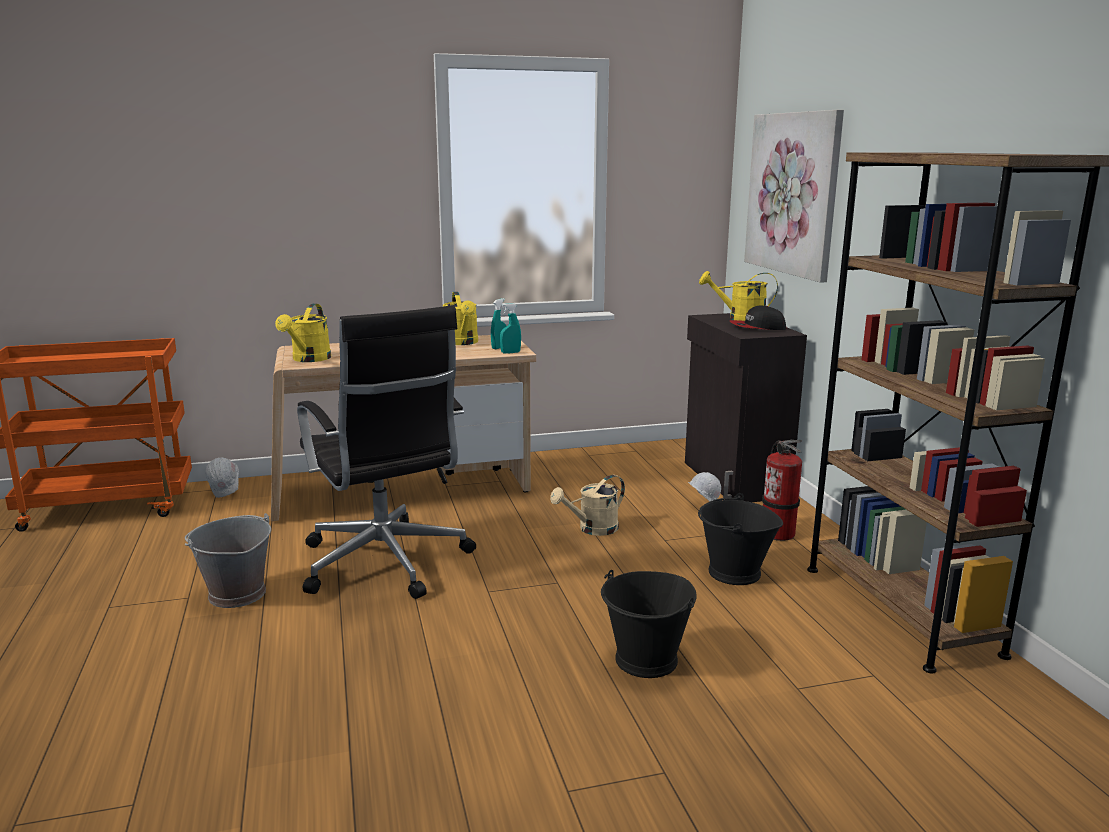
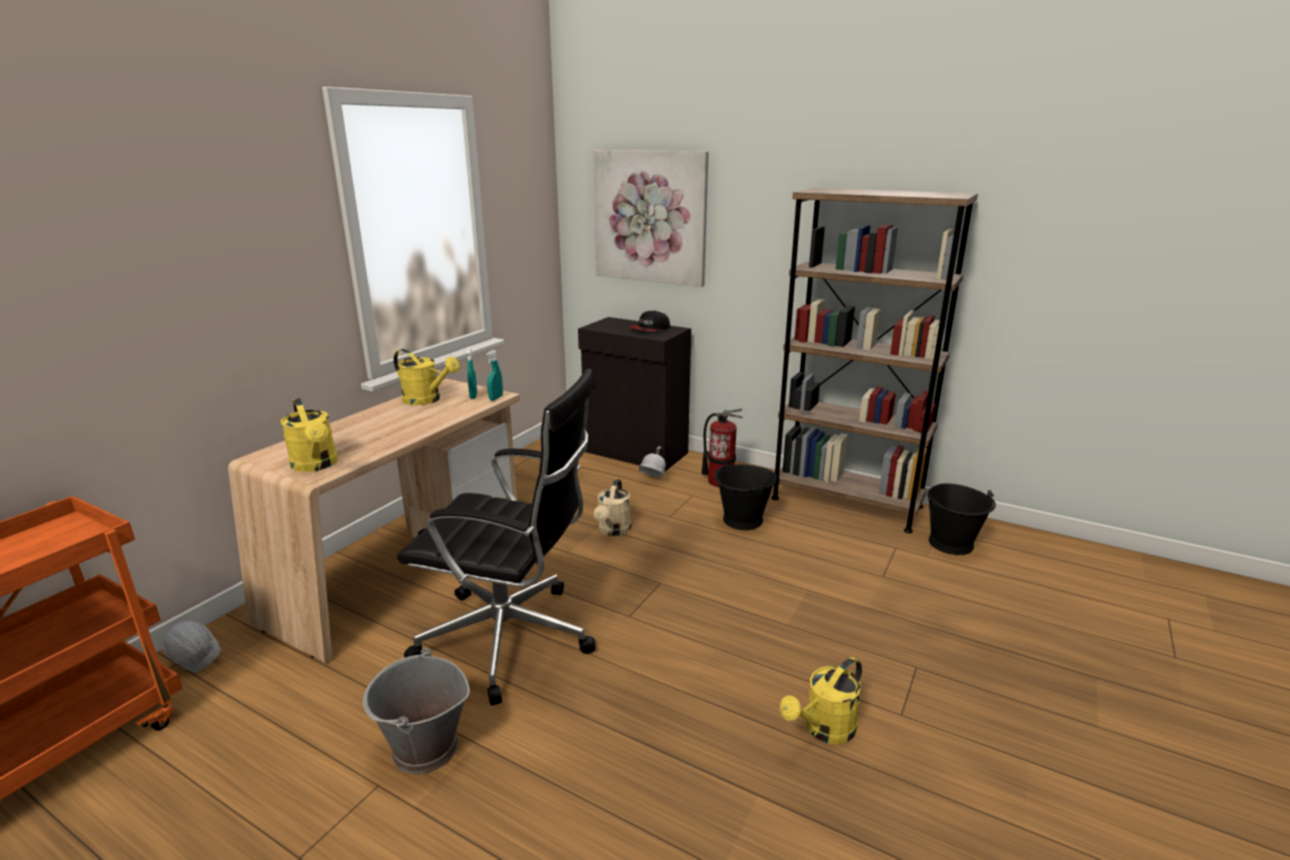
camera: 45 degrees left, 5 degrees up
black bucket [601,570,696,678] -> black bucket moved to [927,483,996,555]
yellow watering can [699,271,778,321] -> yellow watering can moved to [780,657,862,744]

